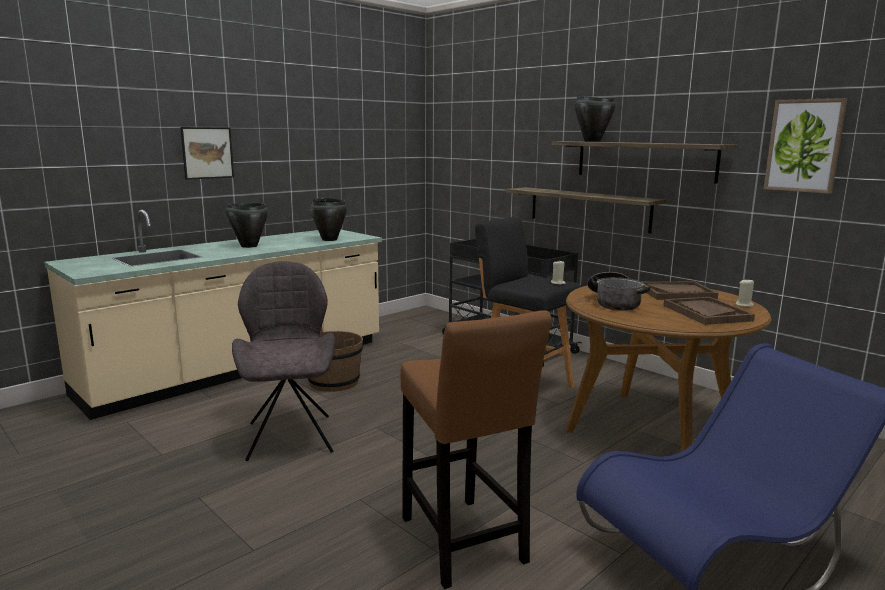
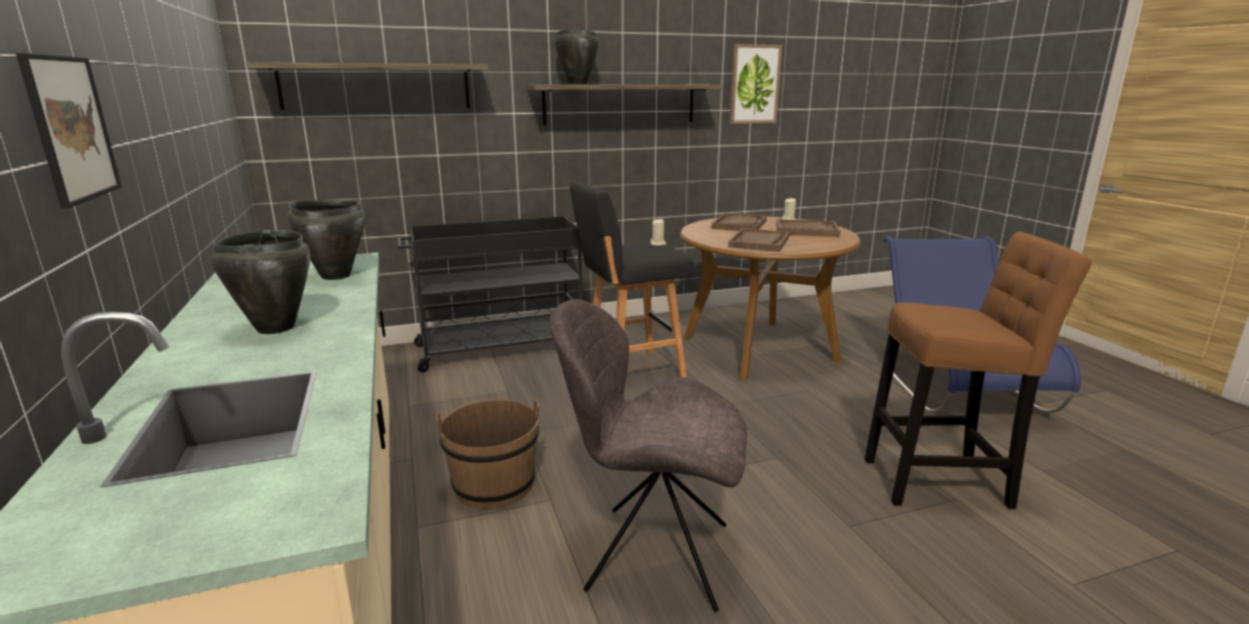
camera: 65 degrees left, 5 degrees up
shelf [505,187,667,233] -> shelf moved to [246,62,488,110]
cooking pot [587,272,651,311] -> brown tray [728,228,789,252]

